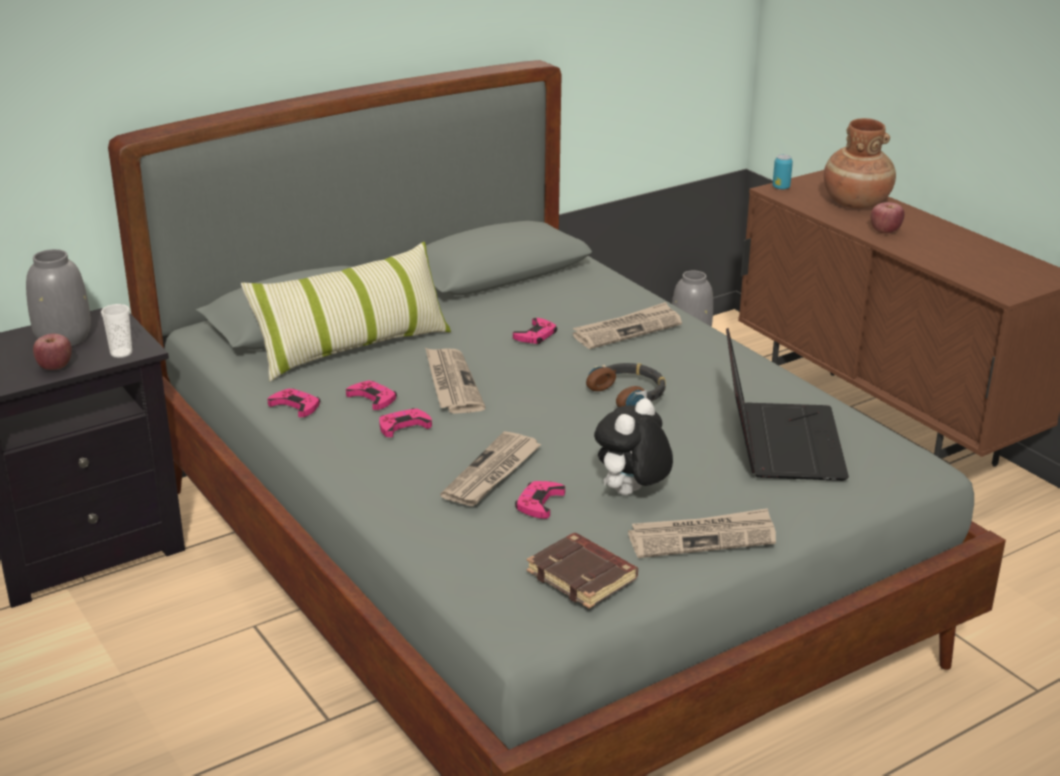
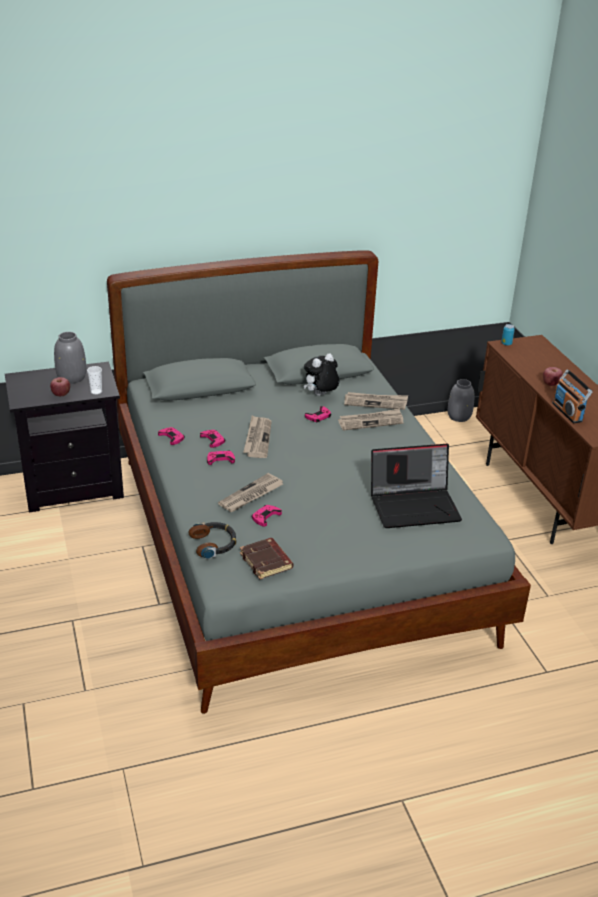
camera: 15 degrees right, 5 degrees up
pillow [241,242,451,382] -> none
headphones [586,363,666,407] -> headphones moved to [189,522,236,559]
plush toy [594,398,673,495] -> plush toy moved to [304,353,339,396]
newspaper [628,508,776,558] -> newspaper moved to [344,392,408,410]
laptop [726,328,849,481] -> laptop turned 60 degrees clockwise [371,444,462,528]
brown vase [824,118,896,208] -> none
none -> radio [552,370,593,423]

